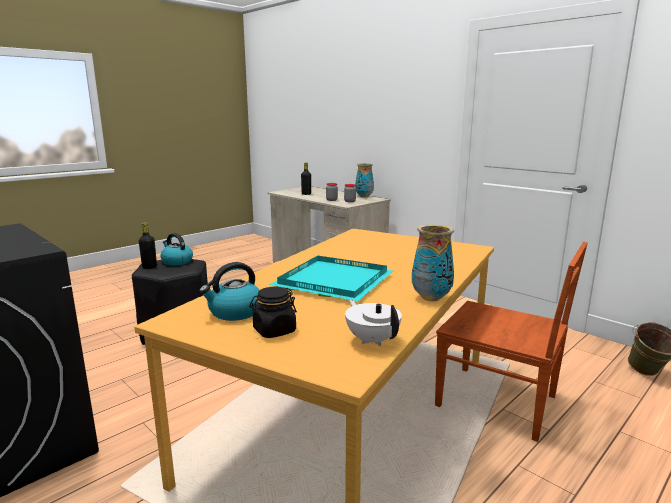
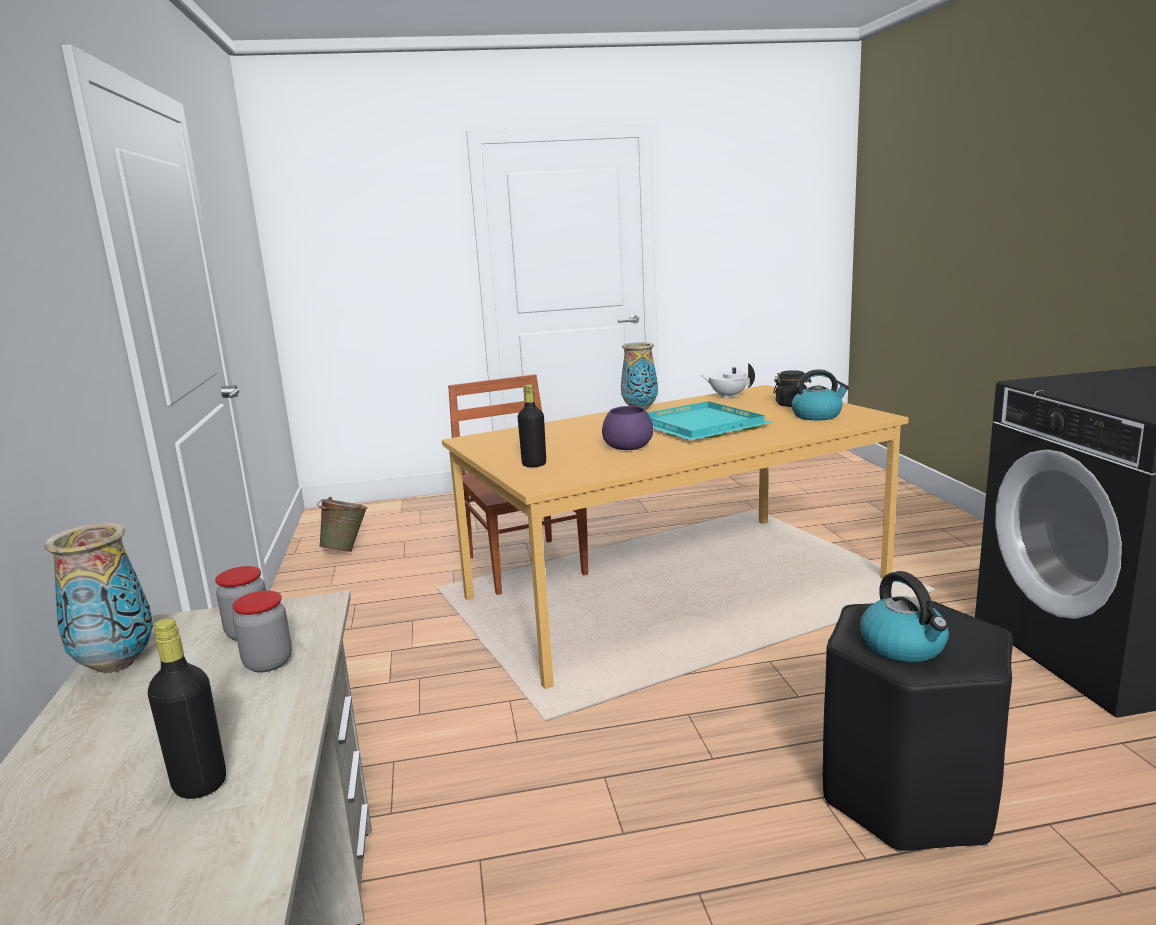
camera: 145 degrees left, 0 degrees up
black bottle [139,222,157,269] -> black bottle moved to [518,385,546,467]
white teapot [345,299,402,346] -> white teapot turned 120 degrees clockwise [701,363,755,399]
none -> purple bowl [602,406,653,450]

